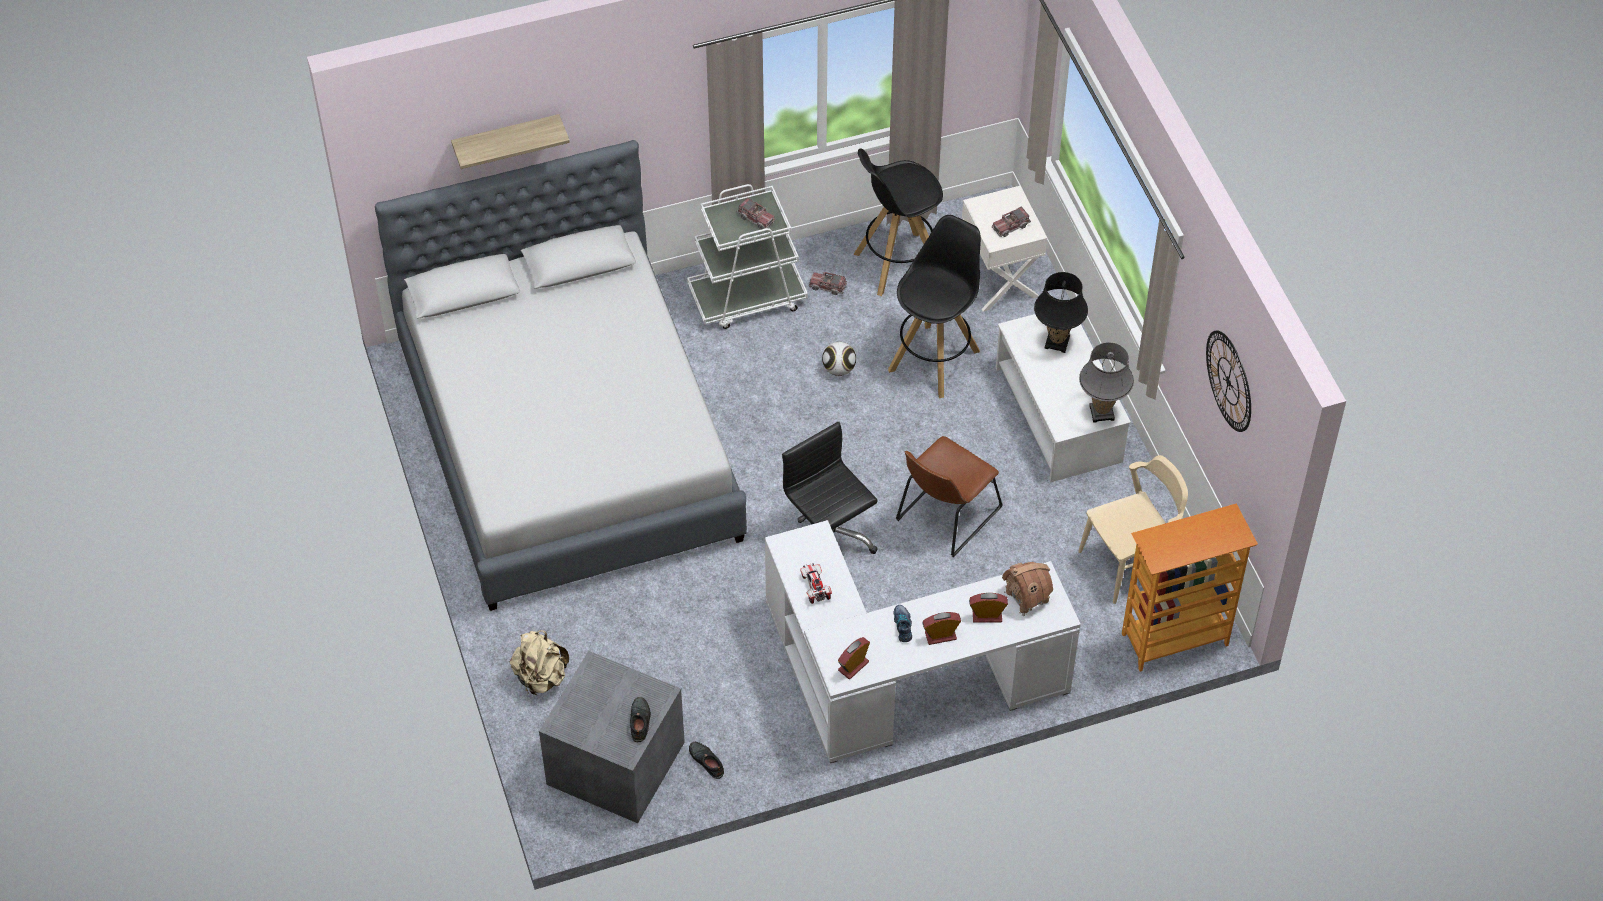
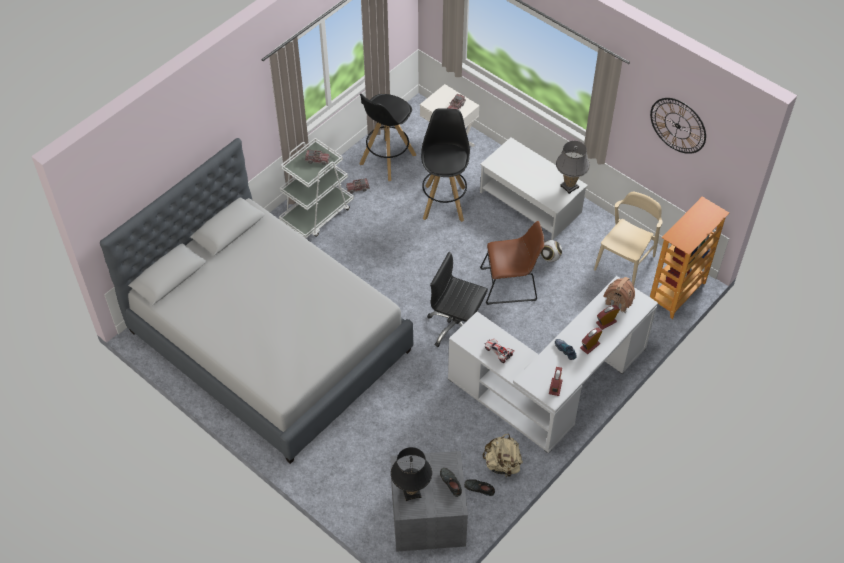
camera: 30 degrees left, 0 degrees up
shelf [451,114,570,169] -> none
beige backpack [510,630,569,695] -> beige backpack moved to [482,434,523,479]
football [822,342,856,376] -> football moved to [540,240,562,262]
brown chair [896,436,1003,558] -> brown chair turned 105 degrees counterclockwise [480,221,544,305]
black table lamp [1034,272,1088,353] -> black table lamp moved to [391,447,432,501]

